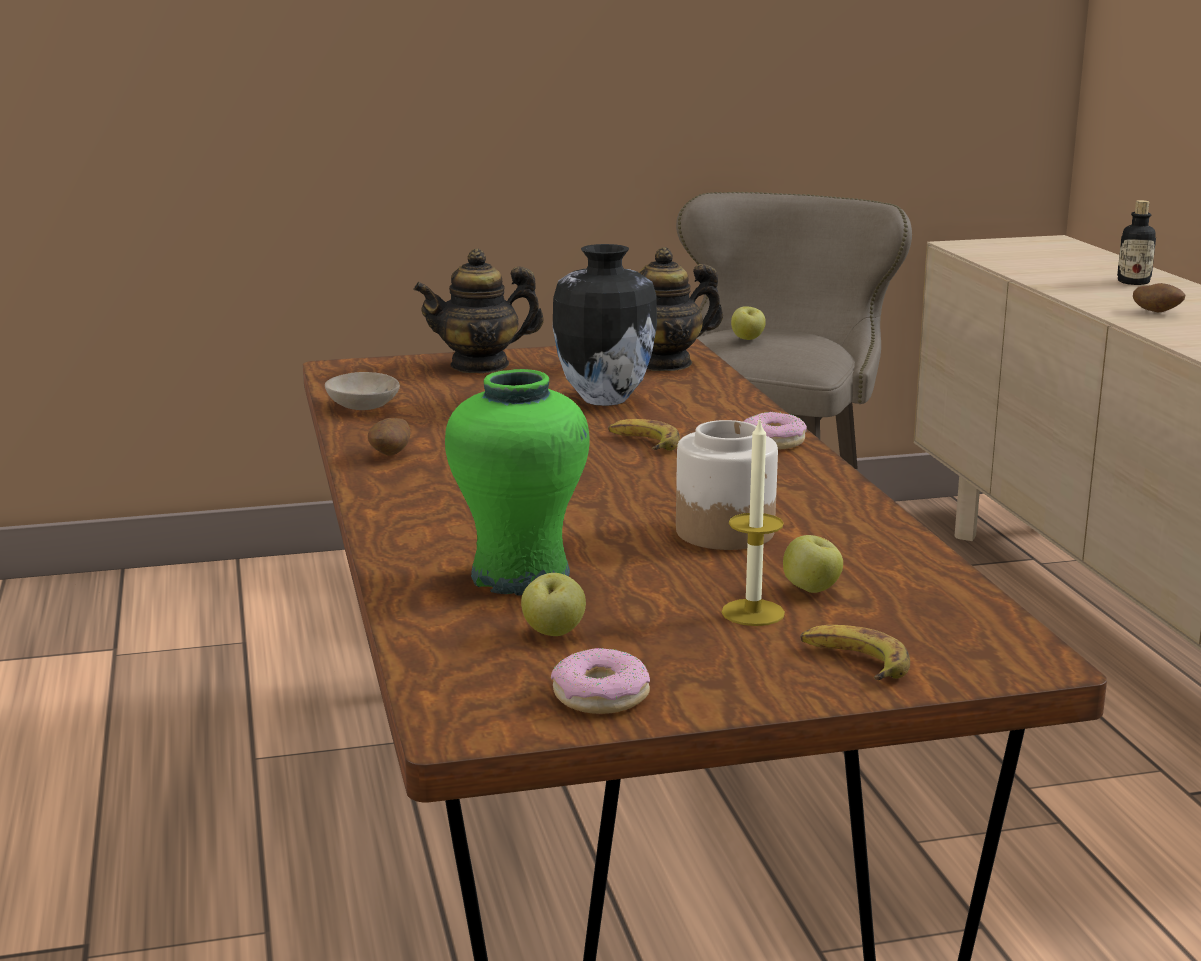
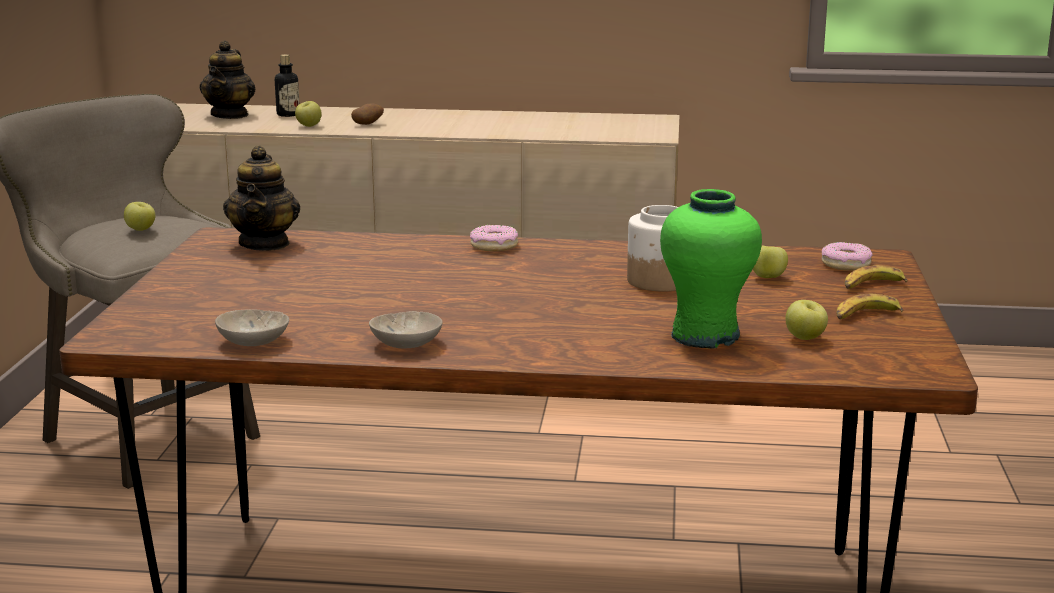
camera: 70 degrees left, 0 degrees up
potato [368,418,410,456] -> beige bowl [369,311,443,348]
teapot [414,249,544,373] -> teapot moved to [199,40,255,119]
donut [551,648,650,714] -> donut moved to [822,242,873,271]
vase [553,244,657,406] -> none
banana [608,419,680,451] -> banana moved to [836,294,903,319]
candle [722,417,785,626] -> none
none -> apple [295,101,322,127]

